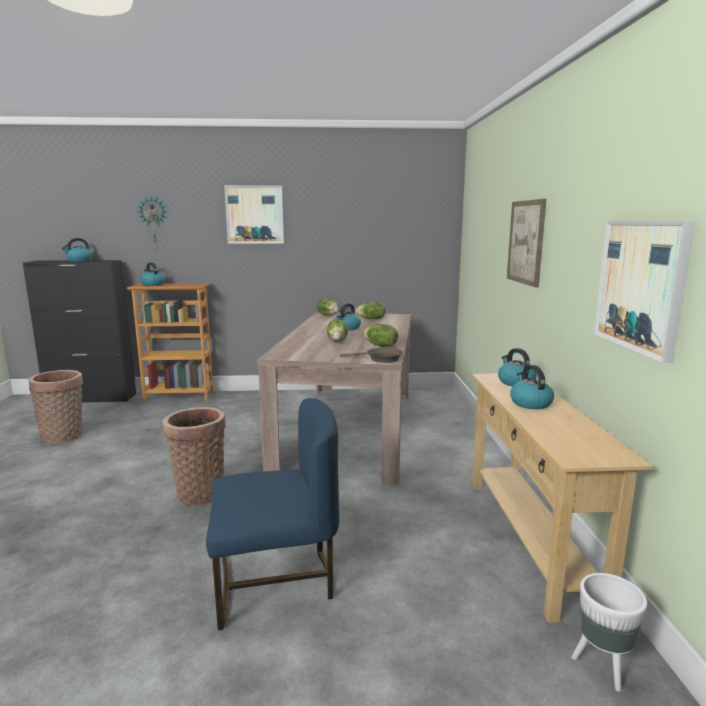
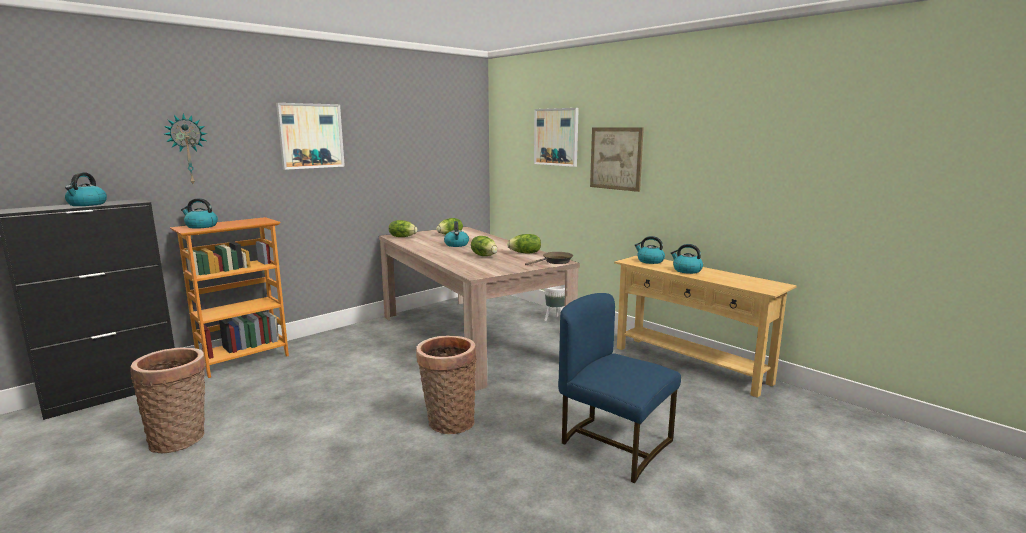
camera: 40 degrees left, 0 degrees up
blue chair [206,398,339,630] -> blue chair turned 90 degrees counterclockwise [558,293,681,483]
white planter [572,573,647,692] -> white planter moved to [544,285,565,321]
picture [594,220,695,363] -> picture moved to [534,108,579,167]

